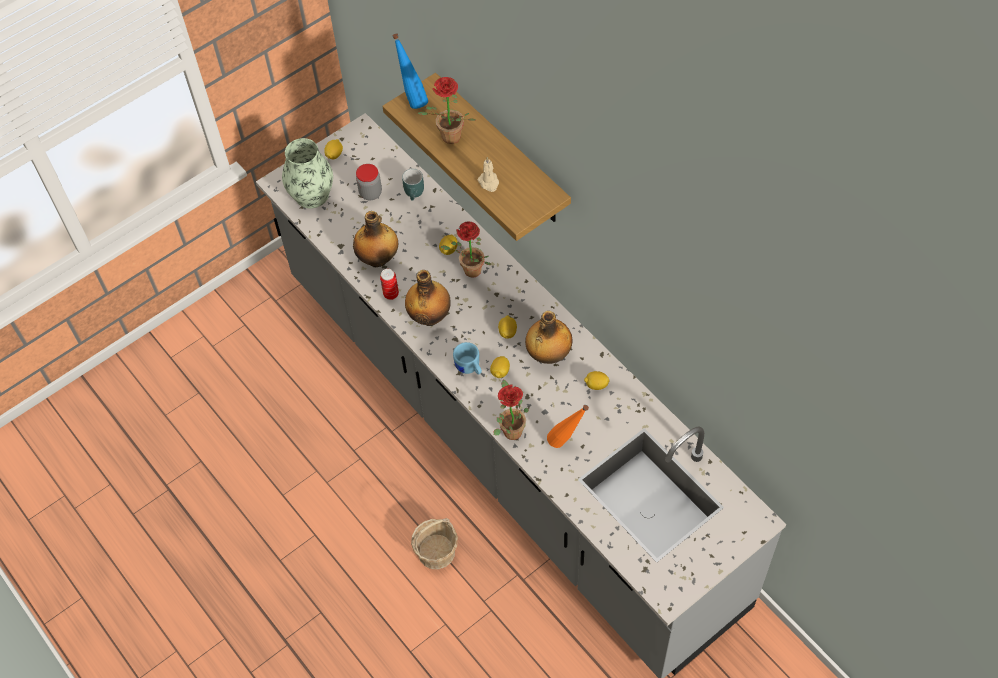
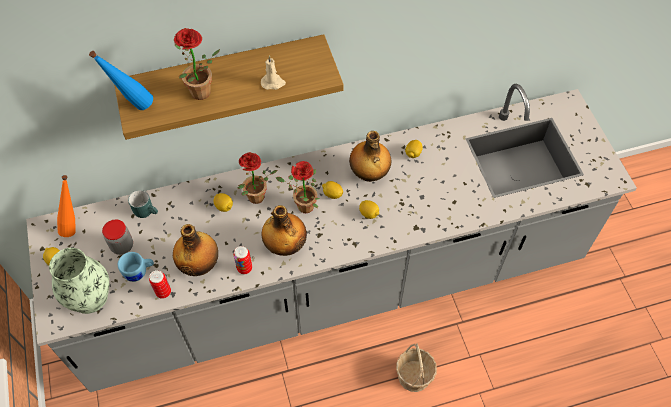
camera: 70 degrees left, 0 degrees up
blue mug [453,342,482,375] -> blue mug moved to [118,252,154,282]
potted plant [494,380,529,440] -> potted plant moved to [276,161,320,213]
orange bottle [547,405,589,448] -> orange bottle moved to [57,175,76,237]
none -> can [149,270,171,299]

